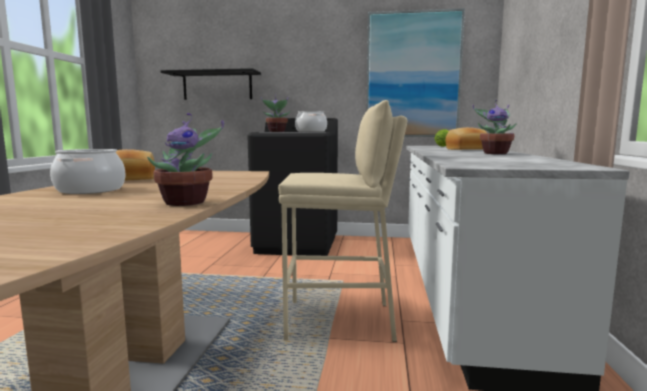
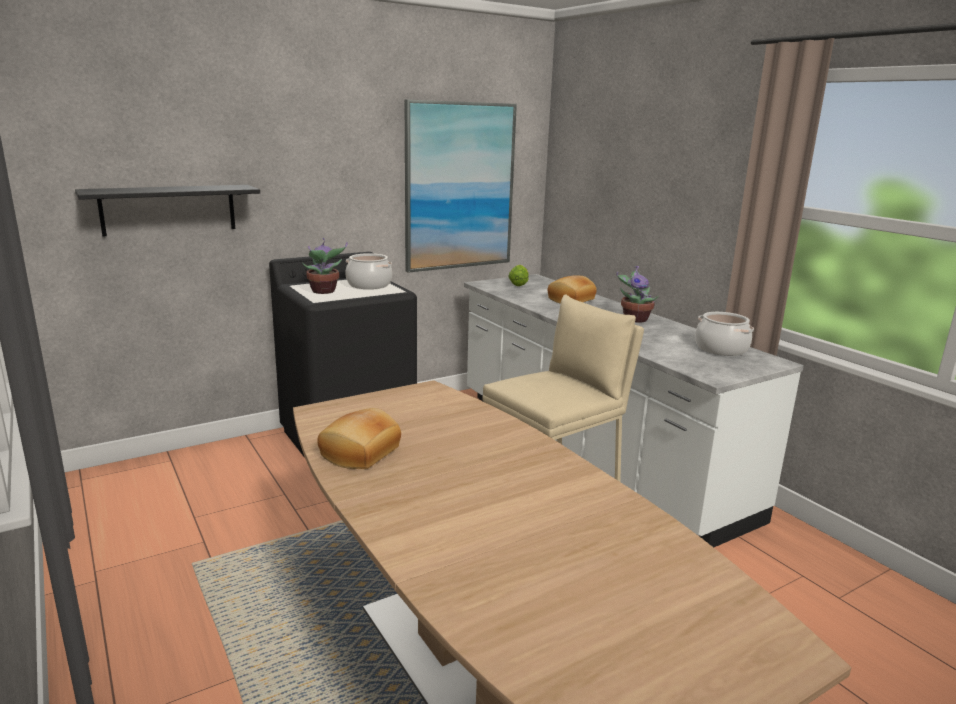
camera: 40 degrees left, 10 degrees up
cooking pot [50,149,125,194] -> cooking pot moved to [695,312,754,356]
potted plant [147,113,224,206] -> none

